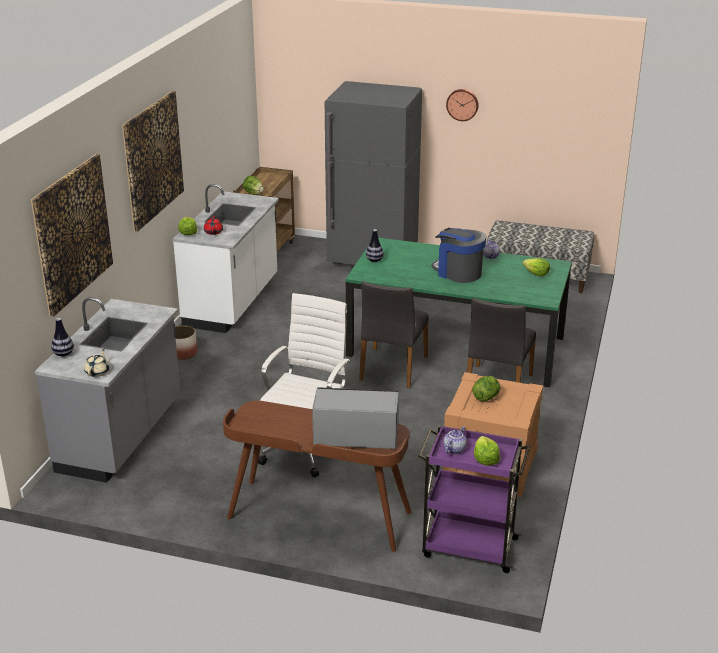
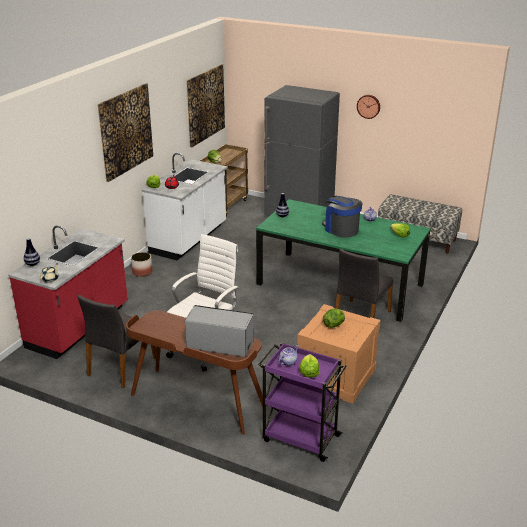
camera: 10 degrees right, 0 degrees up
picture [31,154,113,317] -> picture moved to [186,64,225,147]
grey counter [35,297,181,483] -> red counter [8,225,128,359]
grey chair [359,281,429,388] -> grey chair moved to [78,294,156,388]

